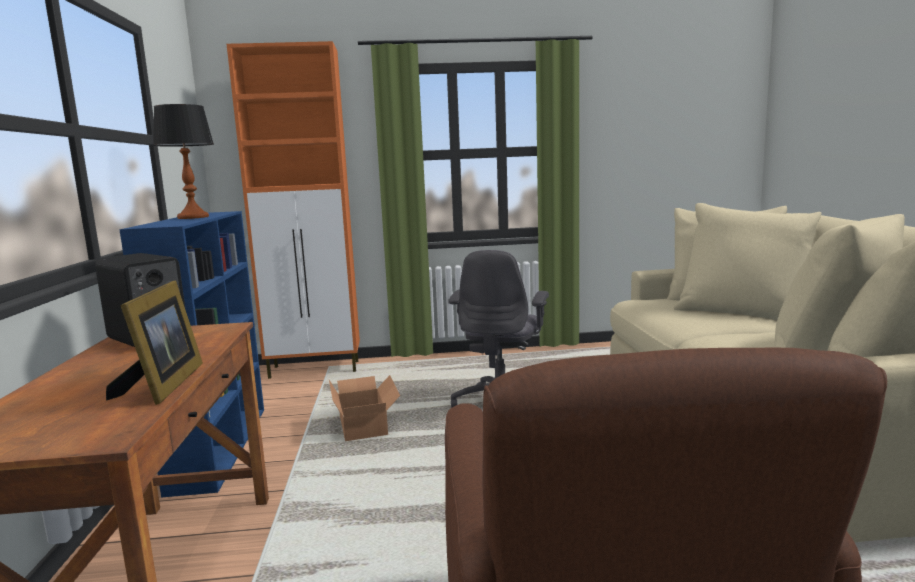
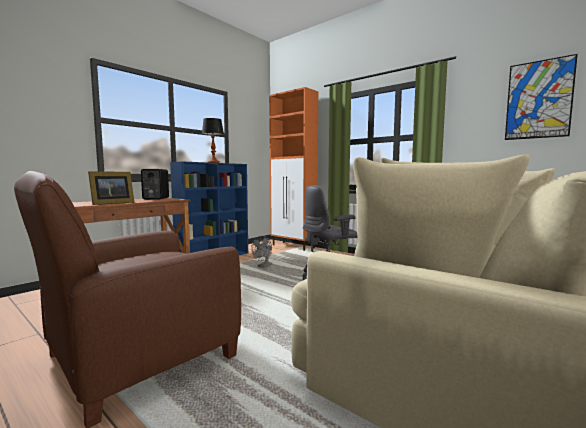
camera: 45 degrees right, 5 degrees down
cardboard box [329,375,400,441] -> grey fan [251,236,272,268]
none -> picture [505,54,578,140]

